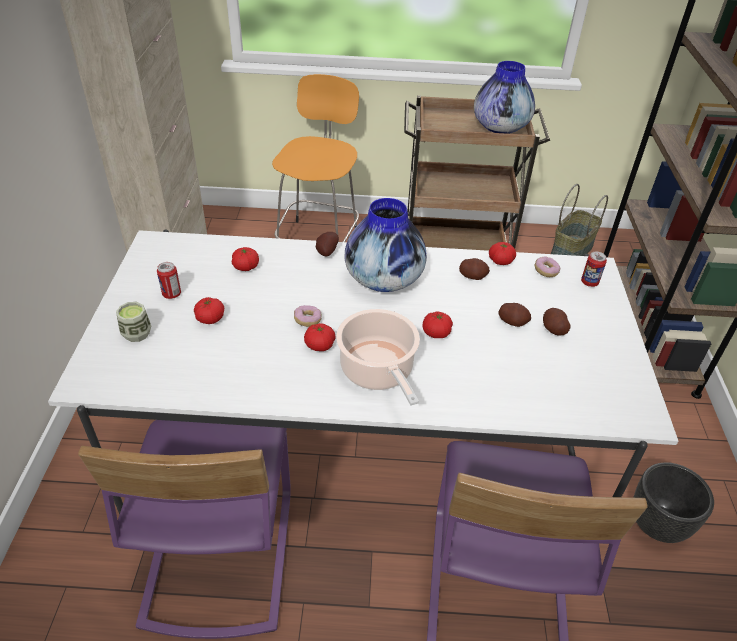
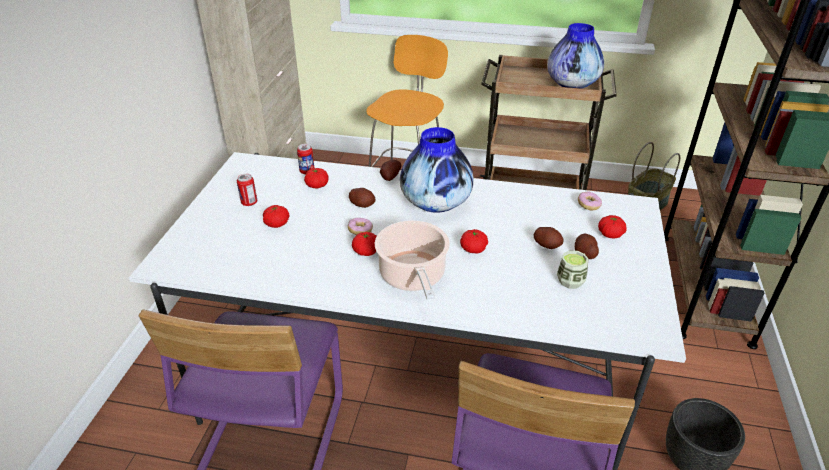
camera: 10 degrees right, 5 degrees down
cup [116,302,151,342] -> cup moved to [557,250,588,289]
potato [459,258,490,280] -> potato moved to [349,188,376,208]
tomato [489,242,516,265] -> tomato moved to [598,215,627,238]
can [581,251,607,287] -> can moved to [297,144,314,175]

